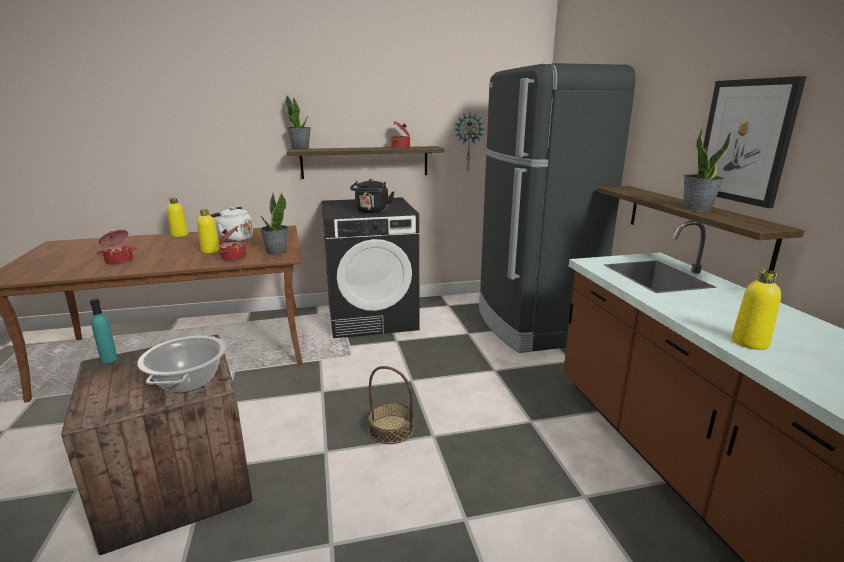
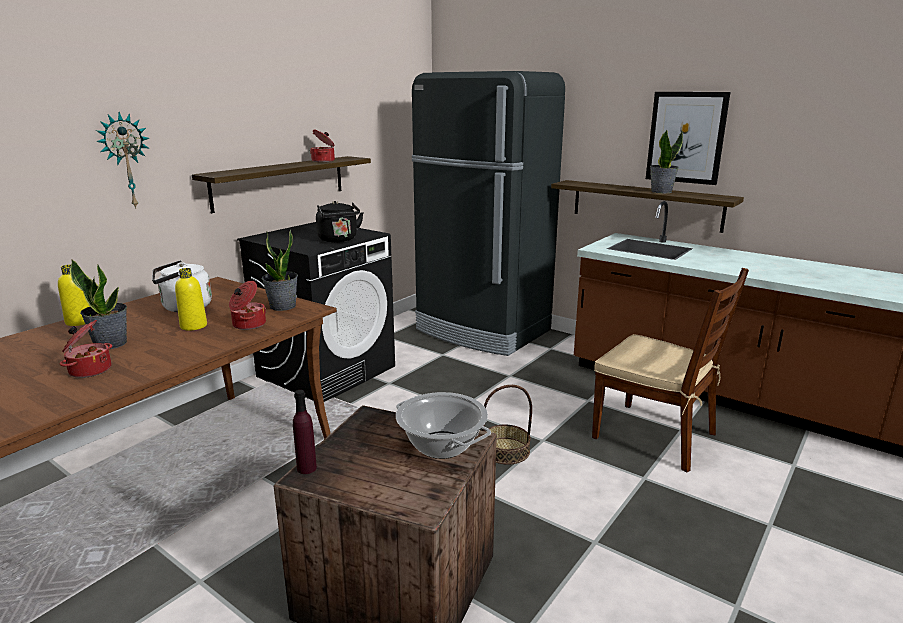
camera: 40 degrees left, 0 degrees up
turquoise bottle [90,298,118,363] -> purple bottle [293,390,317,474]
potted plant [284,96,311,150] -> potted plant moved to [70,259,127,349]
wall clock [454,113,484,170] -> wall clock moved to [96,112,149,208]
yellow bottle [732,270,781,350] -> none
none -> brown chair [592,268,749,473]

